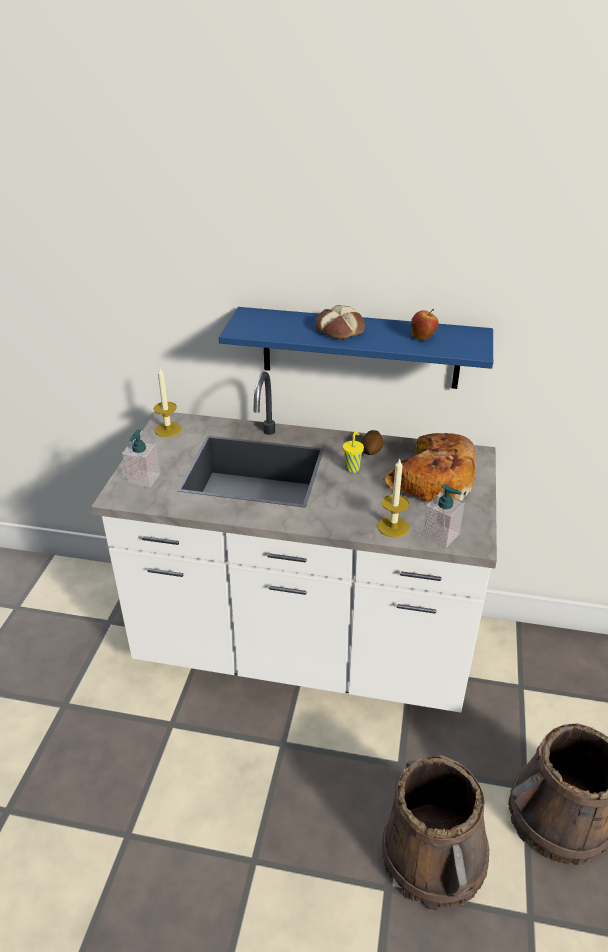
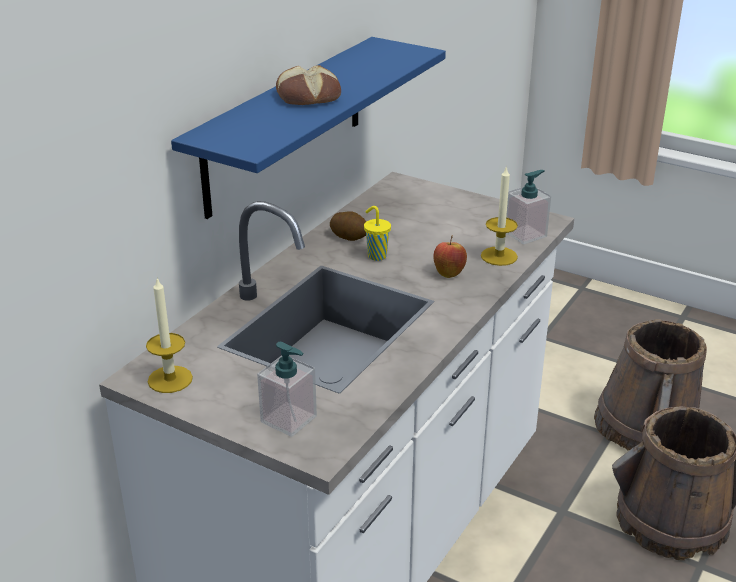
camera: 70 degrees left, 5 degrees down
bread [384,433,476,502] -> none
apple [411,309,438,341] -> apple moved to [433,236,467,278]

